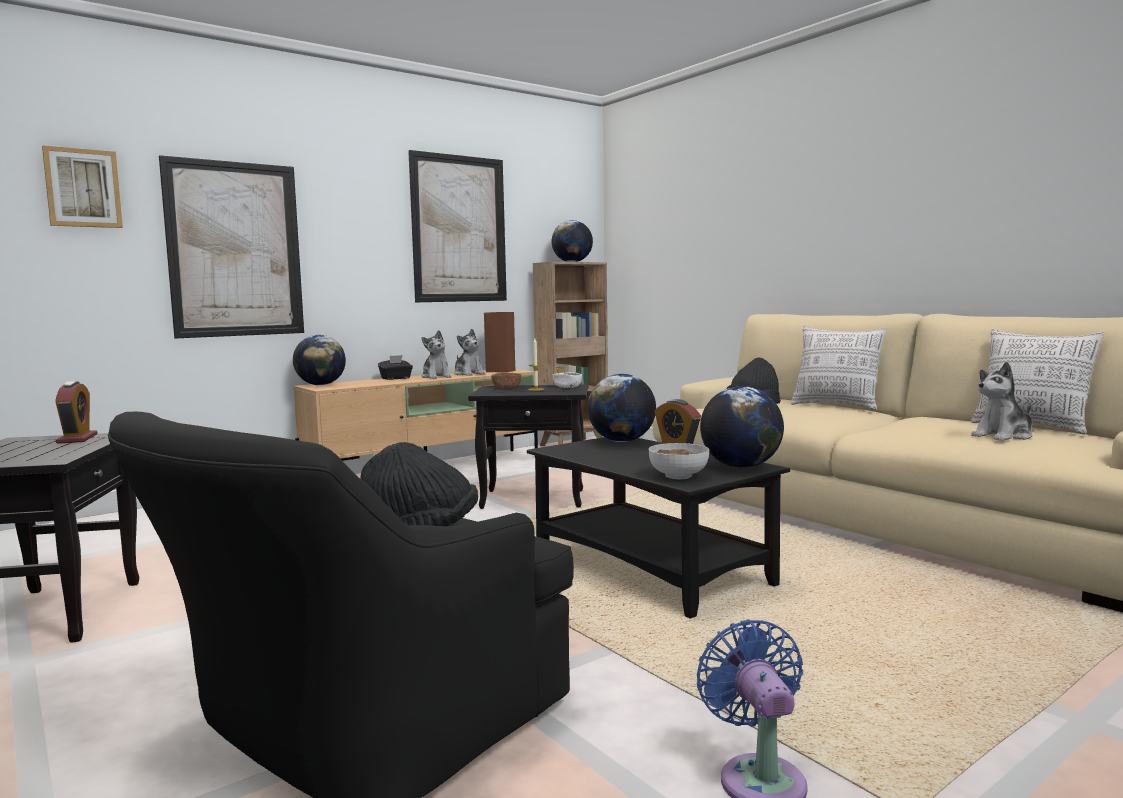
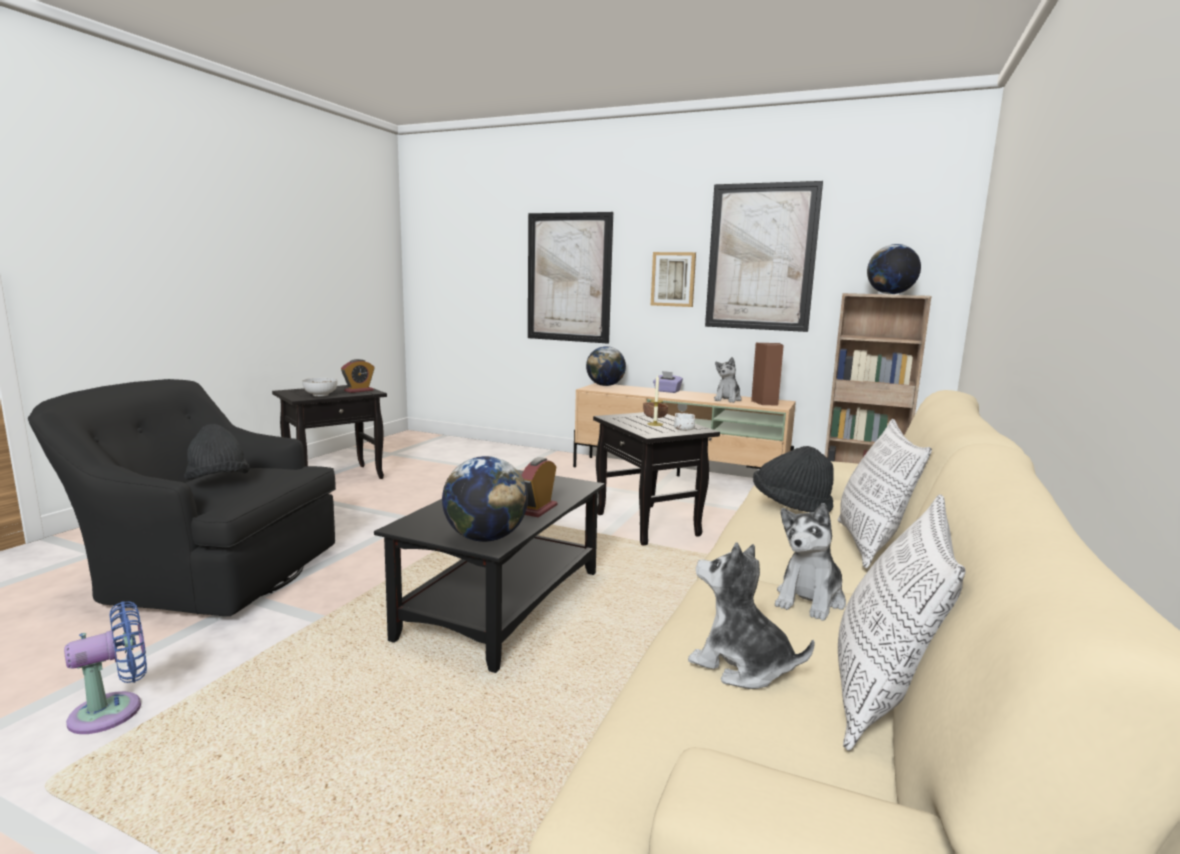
camera: 60 degrees right, 5 degrees up
picture [42,145,123,228] -> picture moved to [651,252,696,307]
black tissue box [378,355,413,380] -> purple tissue box [653,371,683,393]
plush toy [422,330,452,379] -> plush toy moved to [775,503,846,620]
globe [588,374,656,442] -> none
bowl [649,443,709,479] -> bowl moved to [302,378,337,397]

